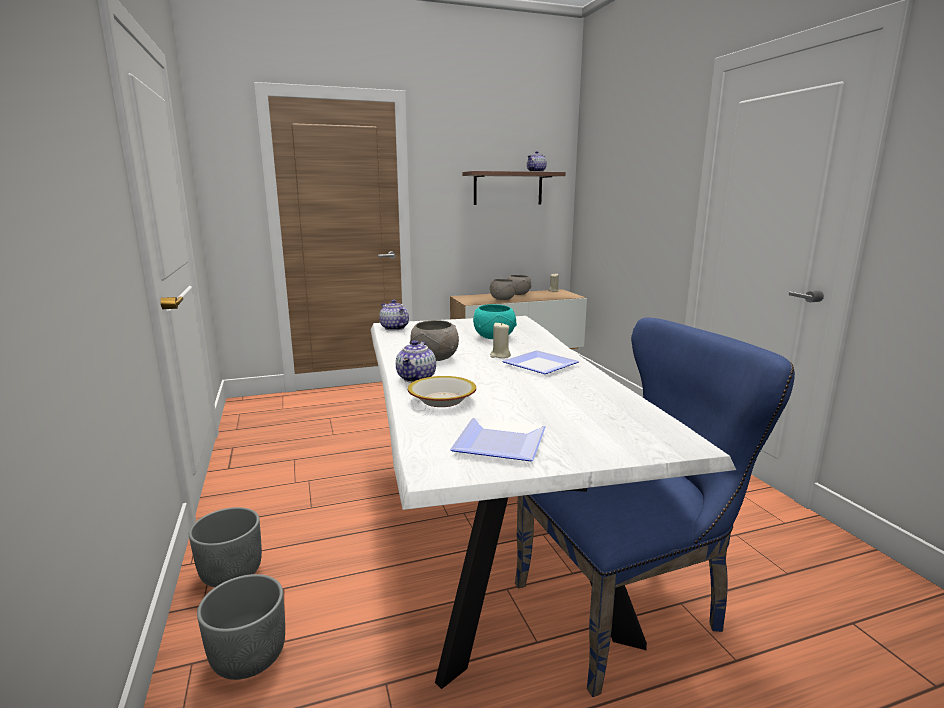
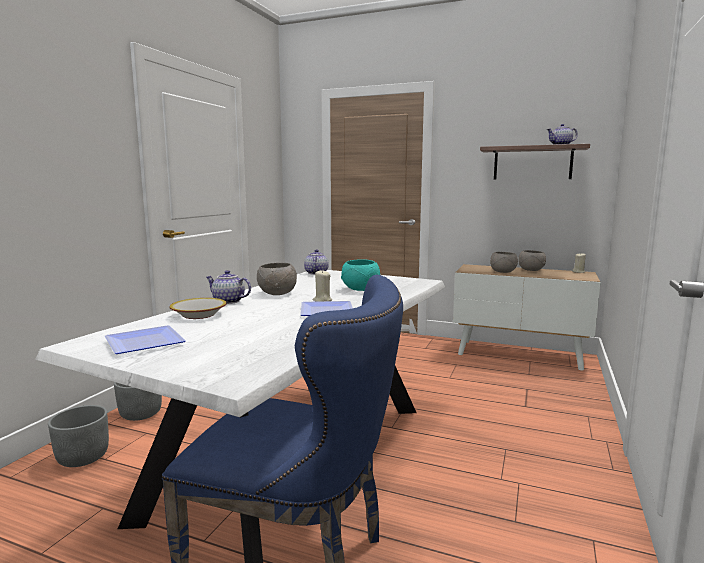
camera: 40 degrees right, 5 degrees down
teapot [396,340,436,383] -> teapot turned 60 degrees clockwise [206,270,251,304]

